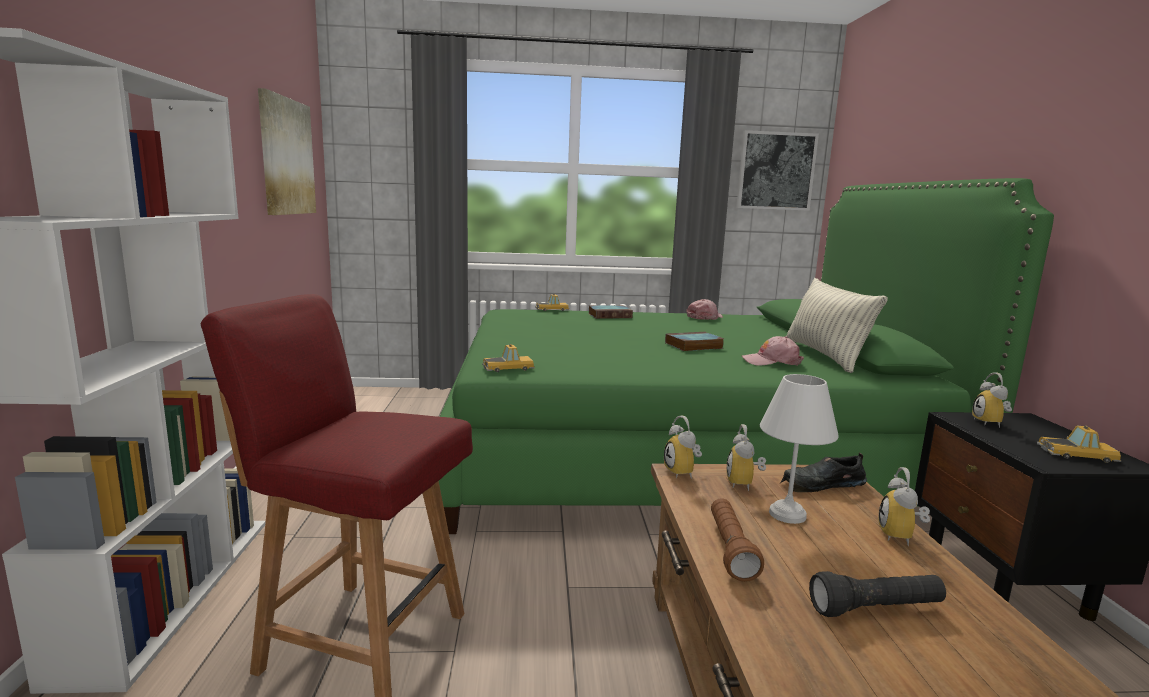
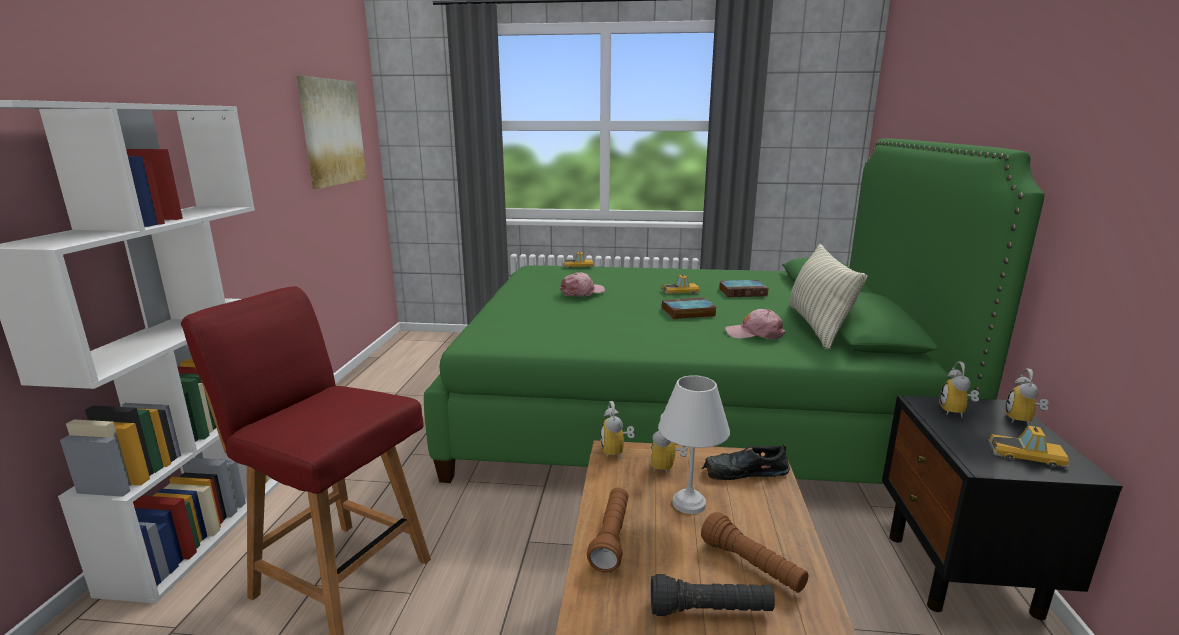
camera: 10 degrees right, 5 degrees up
toy car [482,344,535,372] -> toy car moved to [661,274,700,295]
book [588,305,633,319] -> book moved to [719,280,768,297]
pink cap [686,299,723,320] -> pink cap moved to [560,272,605,297]
picture [736,130,819,211] -> none
alarm clock [878,467,930,546] -> alarm clock moved to [1005,368,1048,426]
none -> brown flashlight [701,512,808,593]

